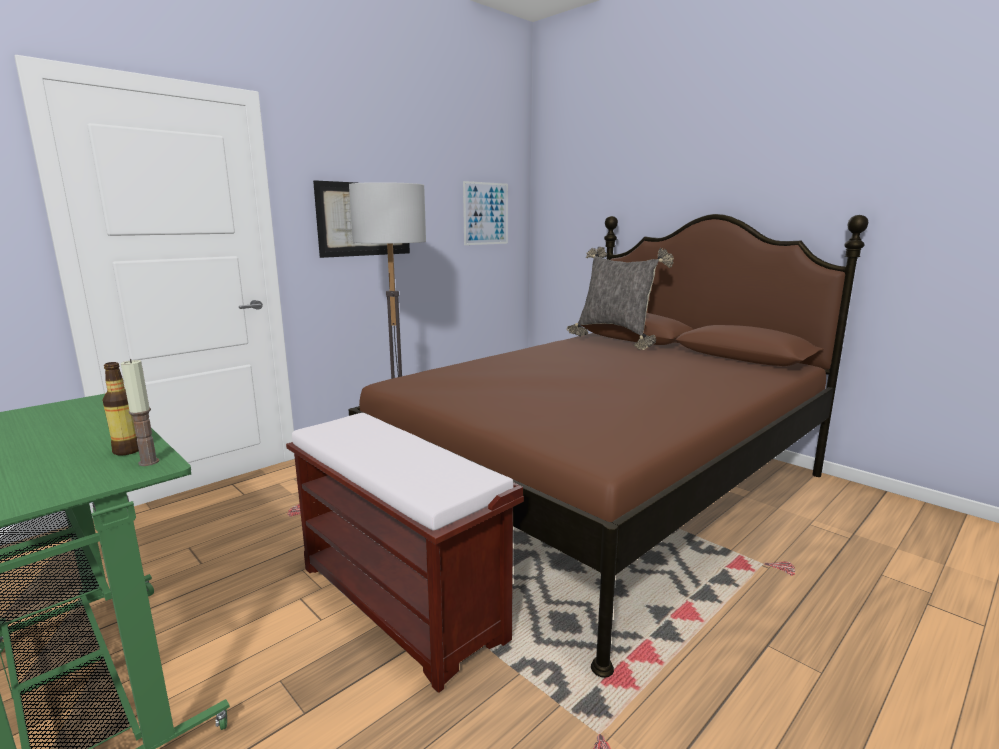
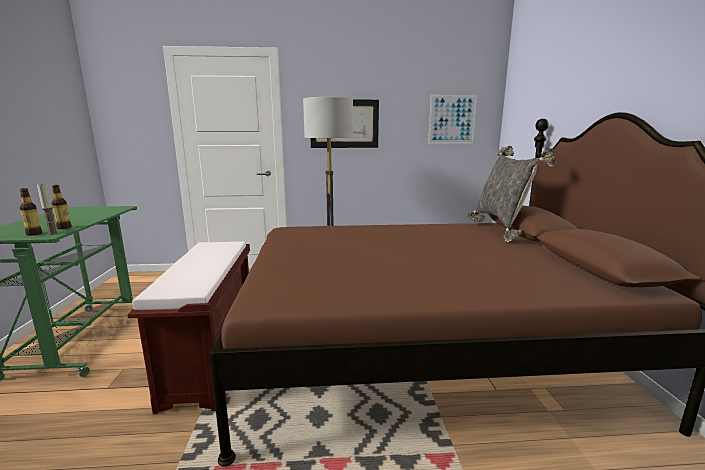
camera: 40 degrees right, 0 degrees up
none -> bottle [20,188,42,236]

